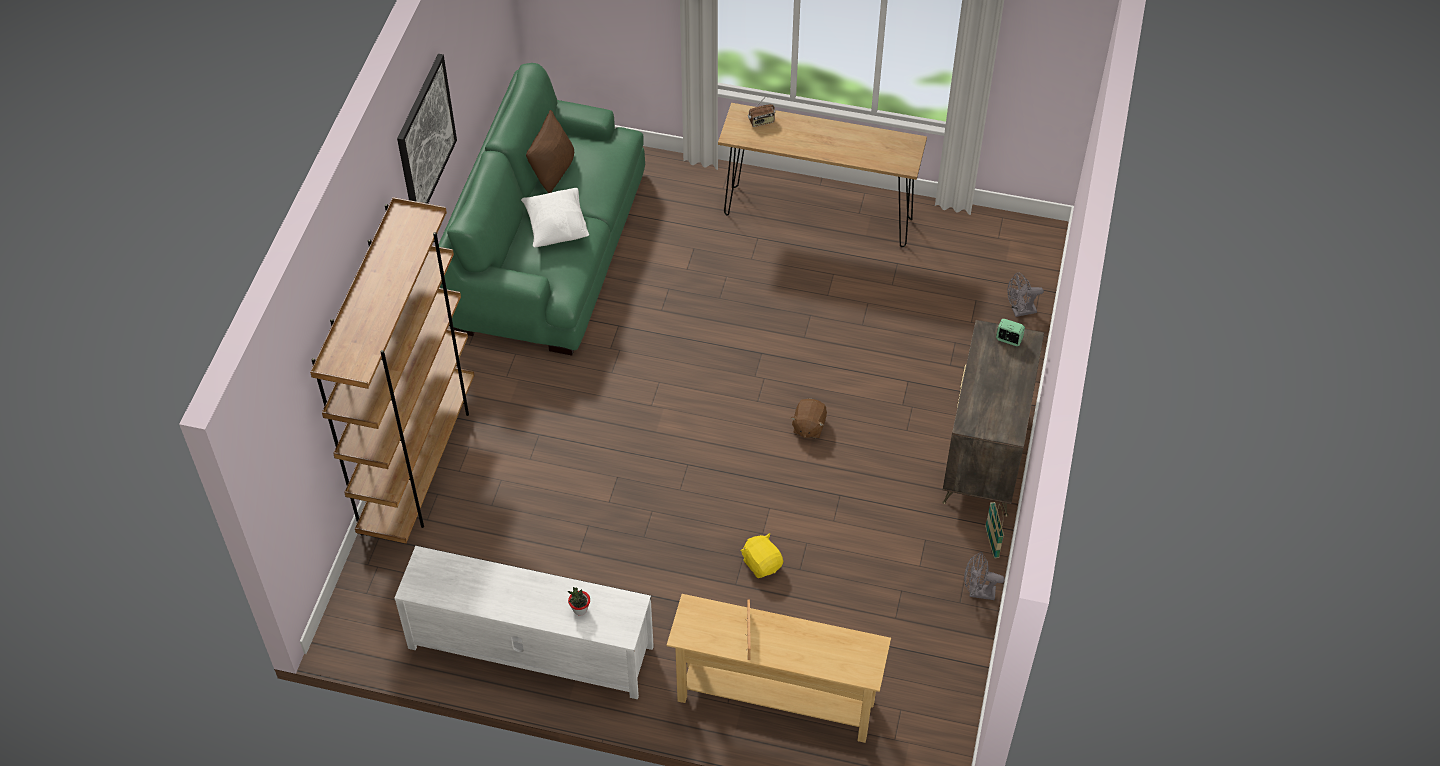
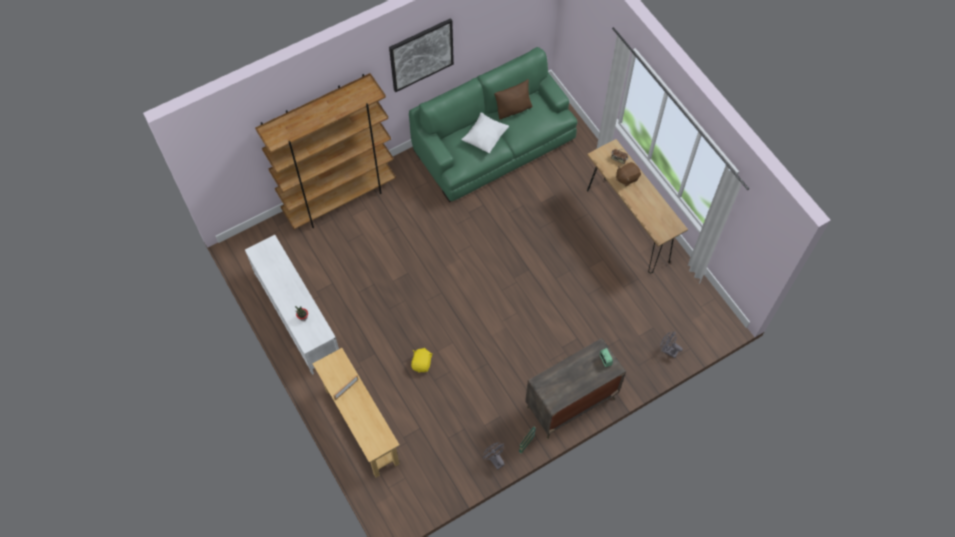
camera: 45 degrees right, 10 degrees up
brown plush toy [791,399,827,438] -> brown plush toy moved to [616,162,641,186]

